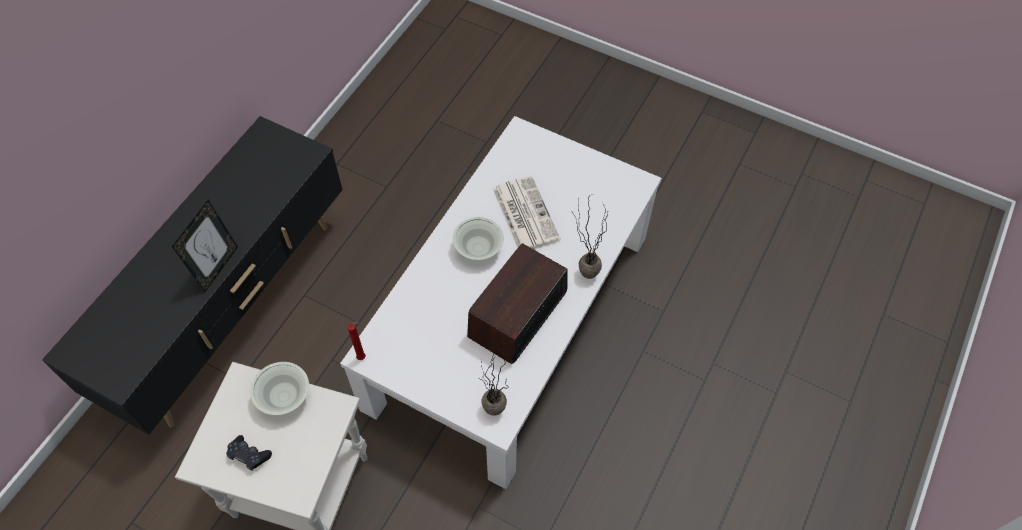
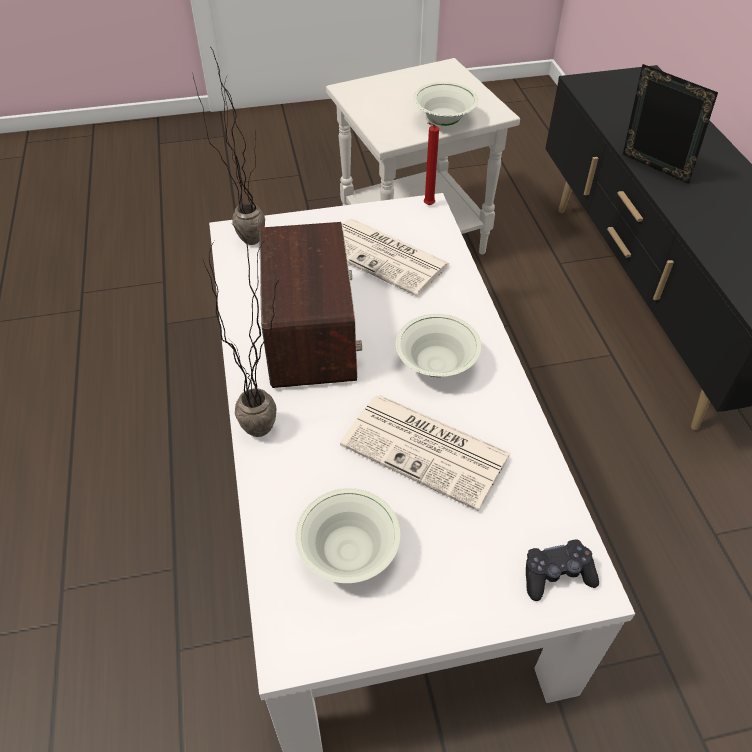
camera: 140 degrees right, 10 degrees down
picture frame [172,199,238,292] -> picture frame turned 150 degrees clockwise [623,64,718,184]
black game controller [226,435,272,471] -> black game controller moved to [526,539,599,601]
none -> white bowl [295,488,401,583]
none -> newspaper [342,219,451,296]

